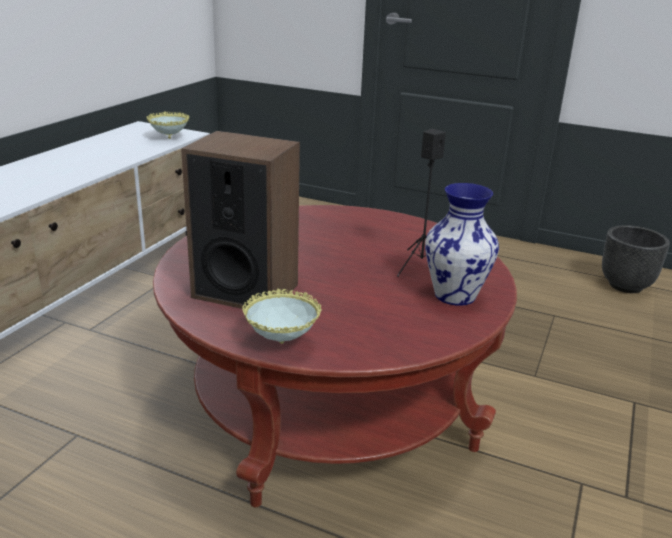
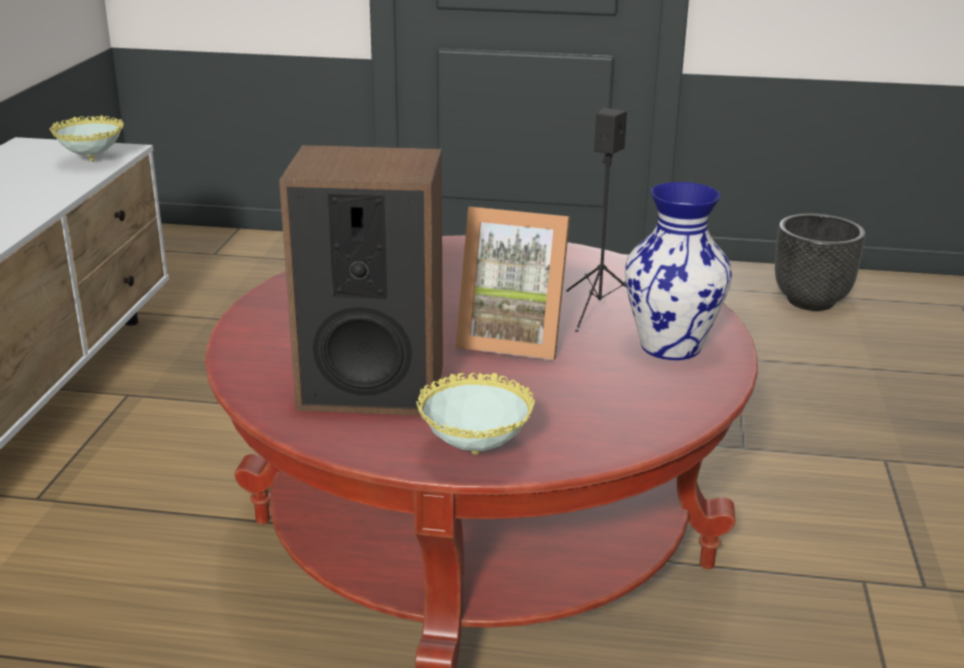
camera: 15 degrees left, 0 degrees up
none -> picture frame [456,207,570,360]

